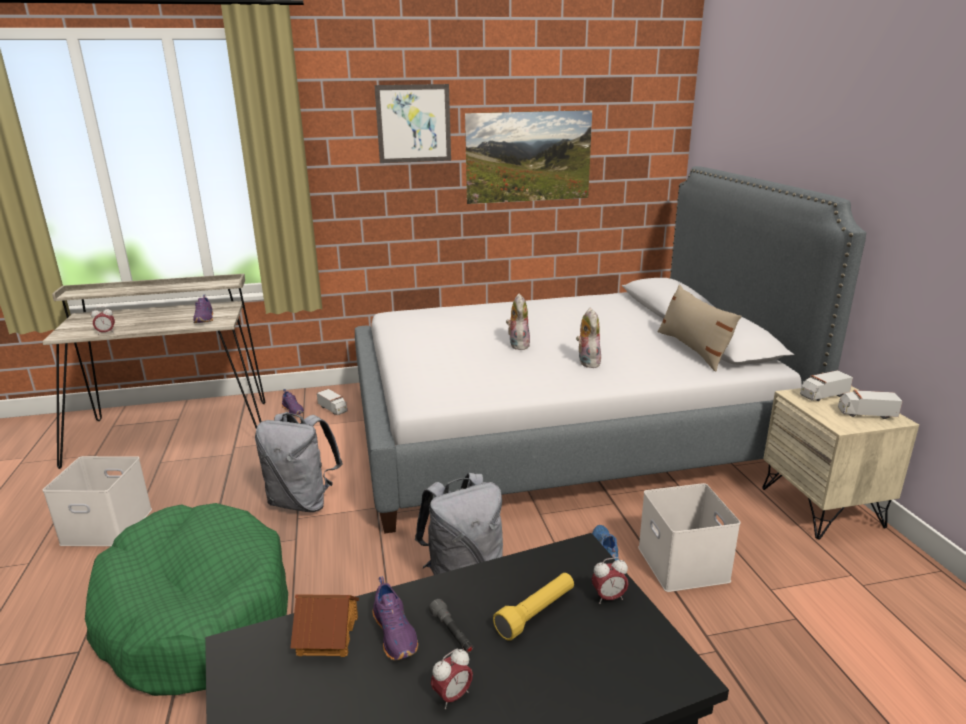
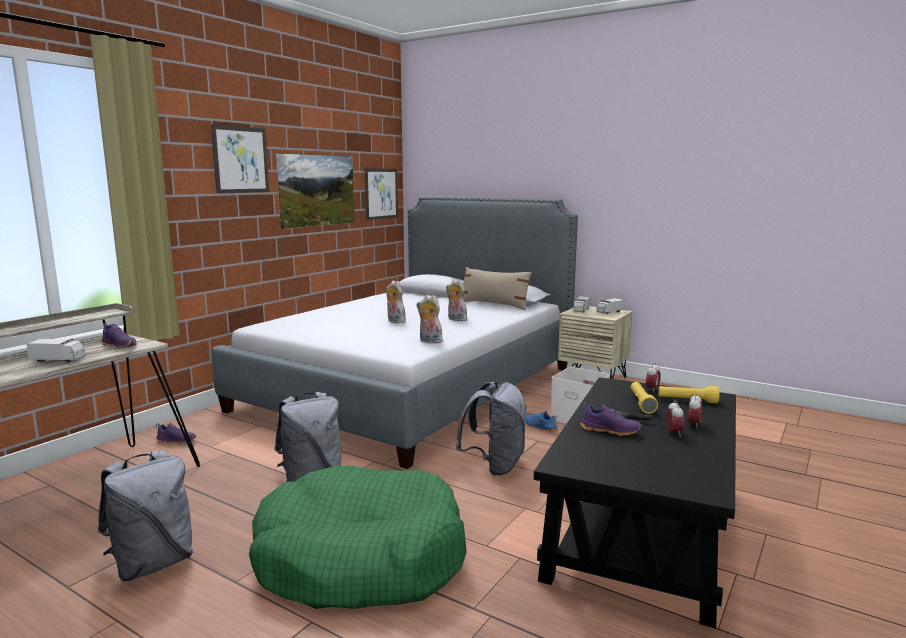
camera: 45 degrees left, 10 degrees down
white storage box [43,456,152,546] -> grey backpack [98,451,193,581]
alarm clock [91,306,115,335] -> alarm clock moved to [688,393,702,429]
toy house [290,594,359,657] -> none
toy truck [317,389,347,415] -> toy truck moved to [27,339,85,362]
none -> picture [365,168,398,220]
none -> plush toy [417,295,444,343]
none -> yellow flashlight [658,386,720,403]

